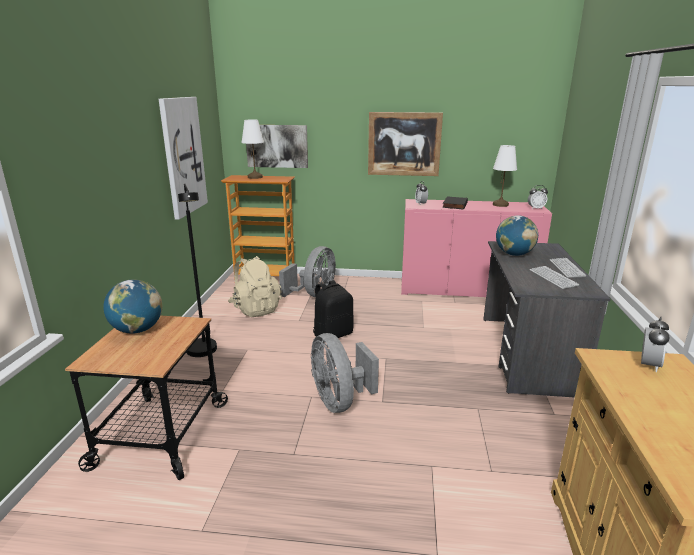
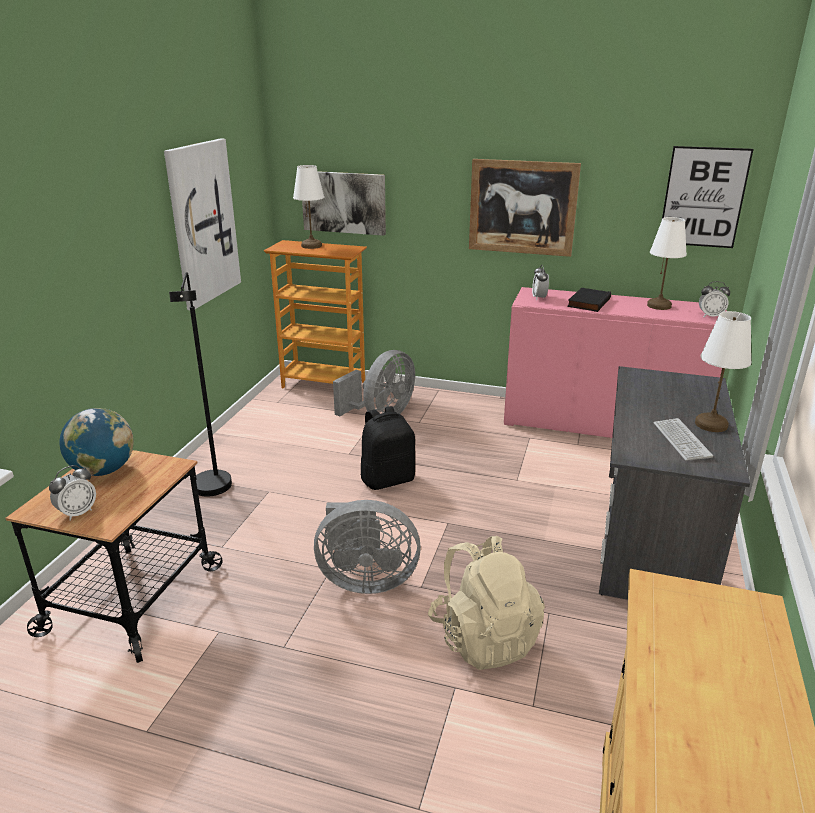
camera: 10 degrees right, 5 degrees up
beige backpack [228,256,282,317] -> beige backpack moved to [428,535,545,670]
grey fan [311,333,379,413] -> grey fan turned 75 degrees counterclockwise [314,500,421,594]
globe [496,216,538,256] -> none
keyboard [550,258,586,278] -> white table lamp [695,311,752,432]
alarm clock [641,316,670,372] -> alarm clock moved to [49,465,96,521]
none -> picture [662,146,754,248]

